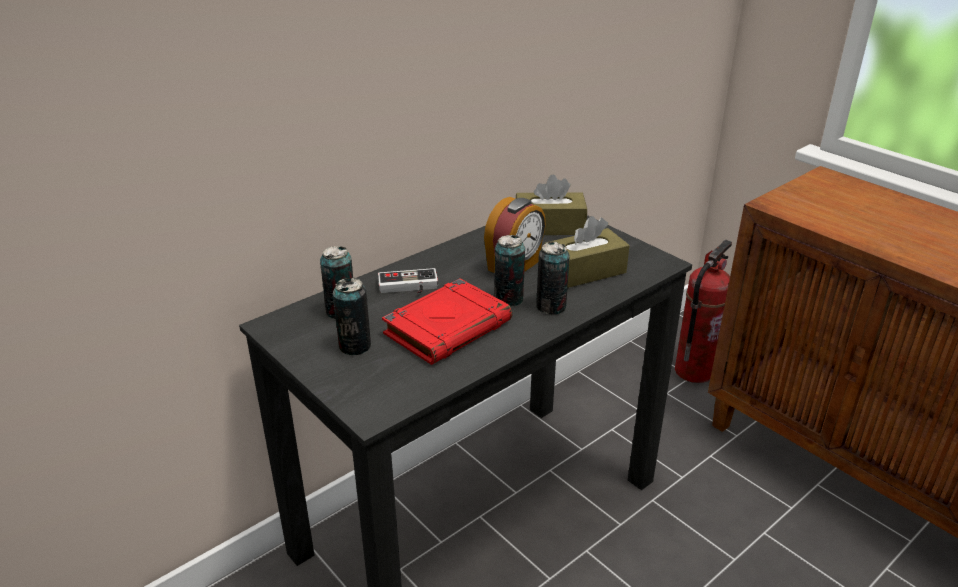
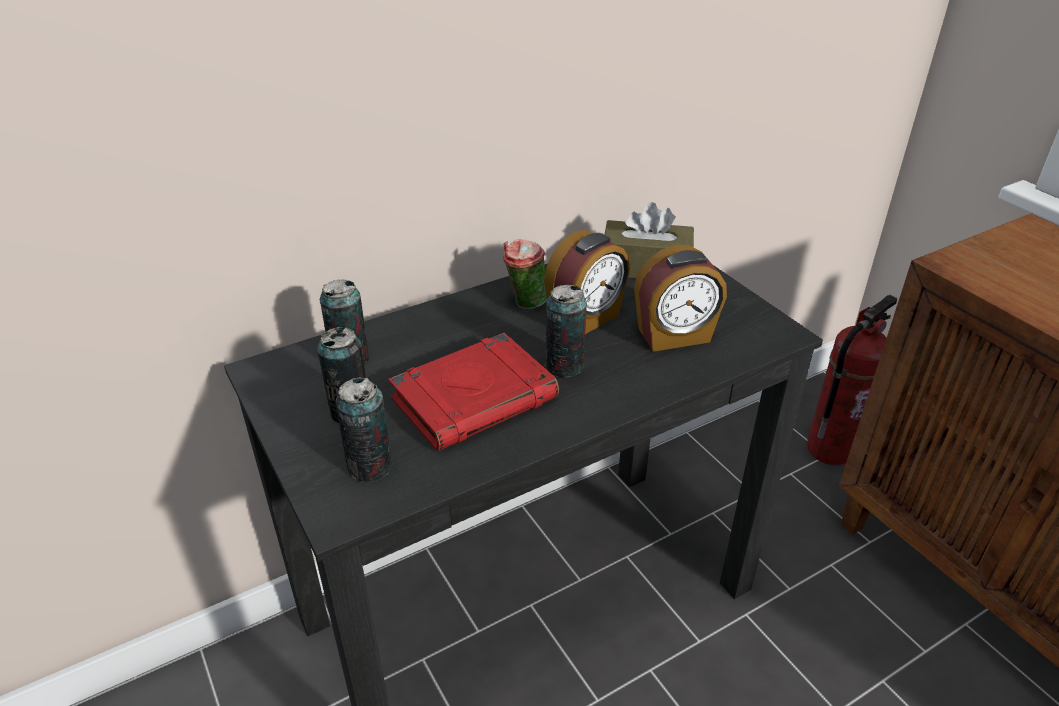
camera: 10 degrees right, 5 degrees up
game controller [378,268,438,293] -> none
can [536,241,570,314] -> can moved to [335,377,393,482]
brown tissue box [545,216,630,288] -> alarm clock [634,245,727,352]
none -> cup [503,239,547,310]

